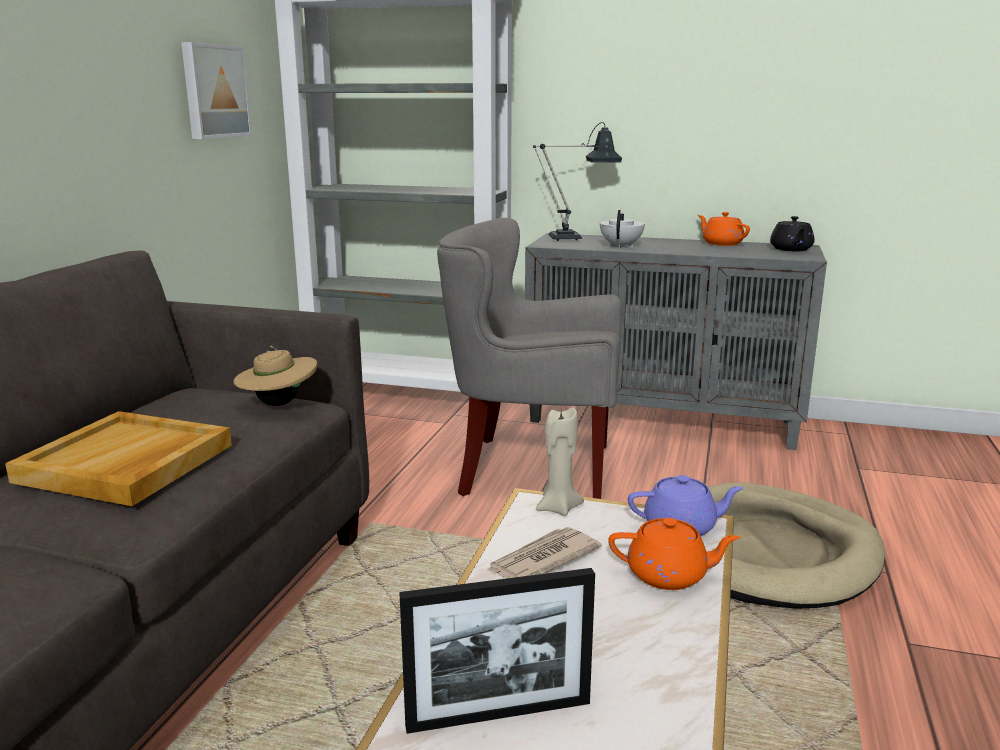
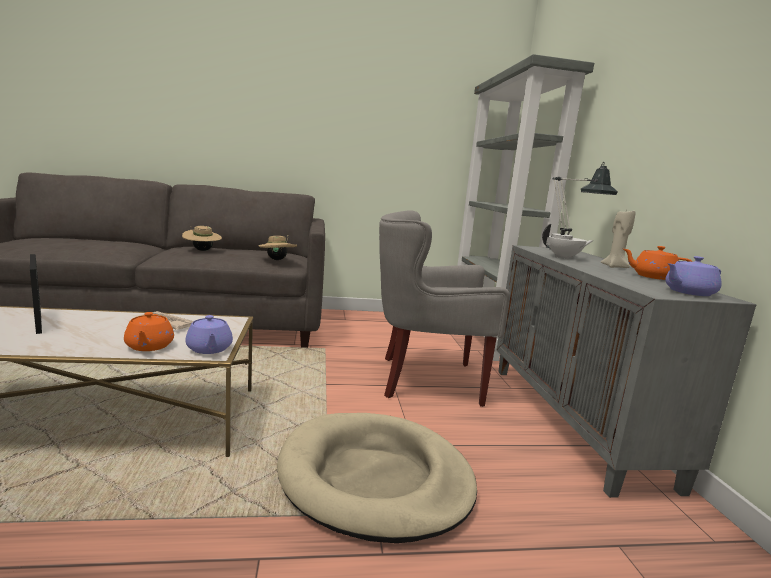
camera: 65 degrees right, 5 degrees down
beige tray [5,411,232,506] -> beige hat [182,226,222,251]
picture [181,42,252,139] -> none
grey armchair [437,218,621,499] -> grey armchair turned 75 degrees counterclockwise [379,210,510,407]
beige candle [536,408,584,516] -> beige candle moved to [601,211,636,268]
orange teapot [698,212,750,246] -> orange teapot turned 105 degrees counterclockwise [623,246,692,280]
black teapot [770,216,814,251] -> purple teapot [665,256,722,296]

